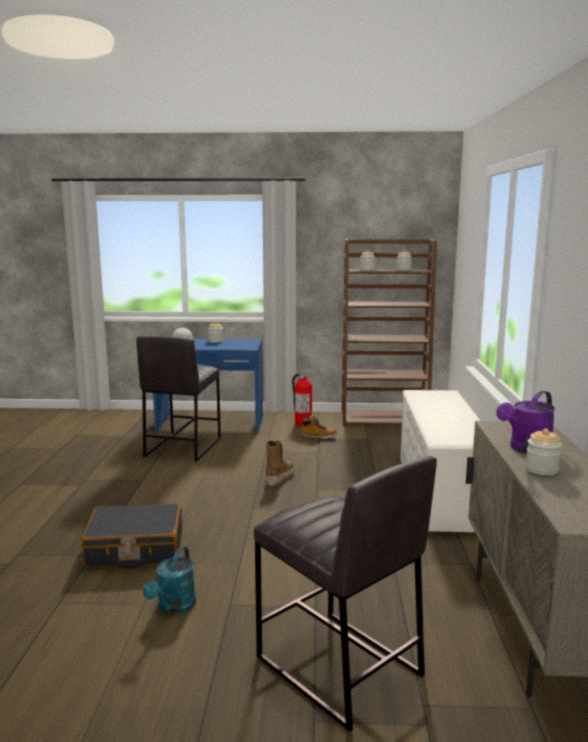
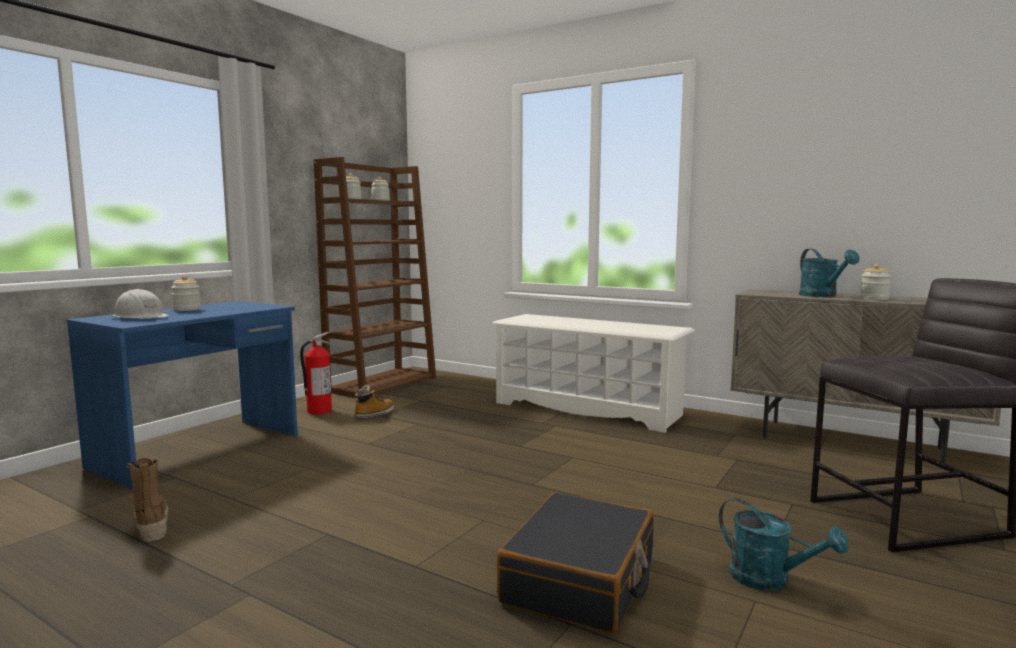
camera: 60 degrees left, 5 degrees down
grey stool [136,336,221,462] -> none
boot [266,441,294,486] -> boot moved to [126,458,168,542]
purple watering can [496,391,555,453] -> turquoise watering can [799,249,860,297]

